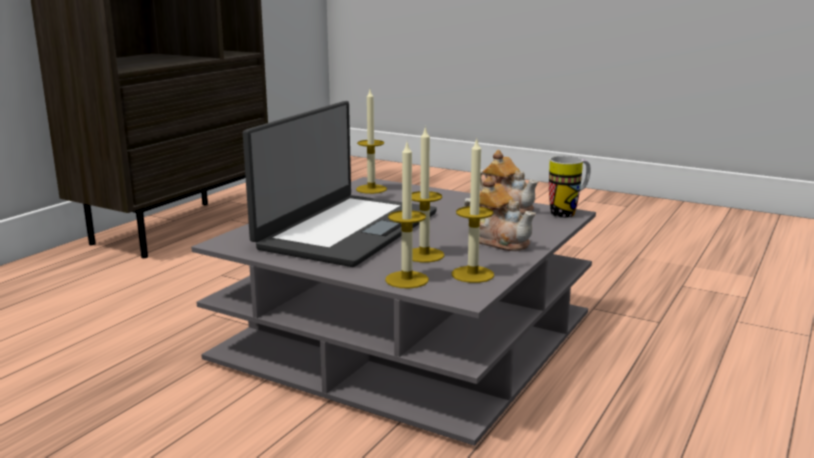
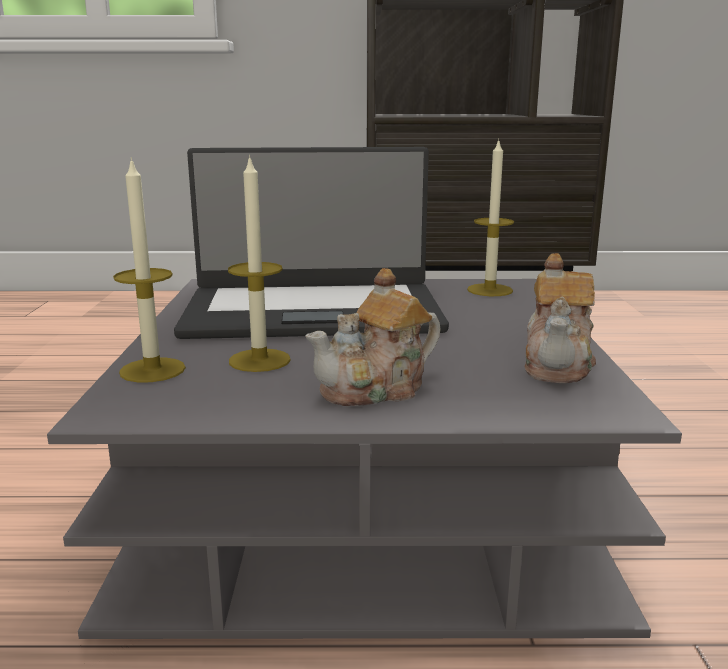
camera: 60 degrees right, 0 degrees up
candle [452,137,494,283] -> none
teapot [463,176,536,251] -> teapot turned 45 degrees clockwise [306,268,441,406]
mug [549,156,591,218] -> none

